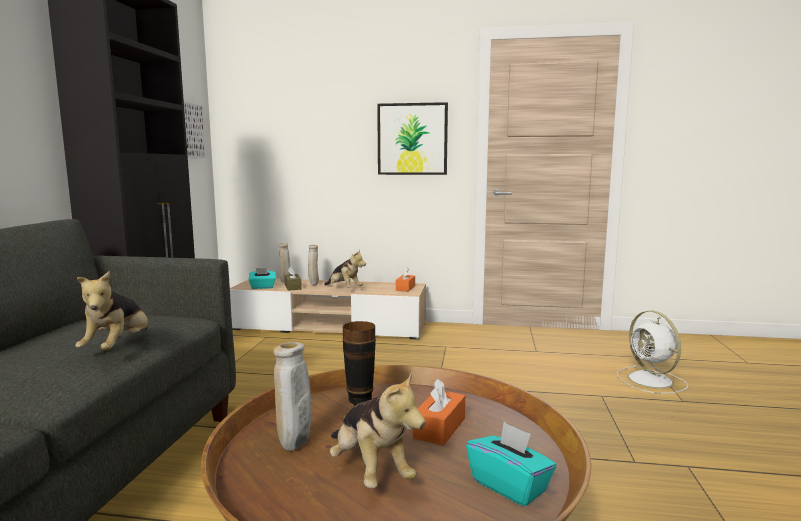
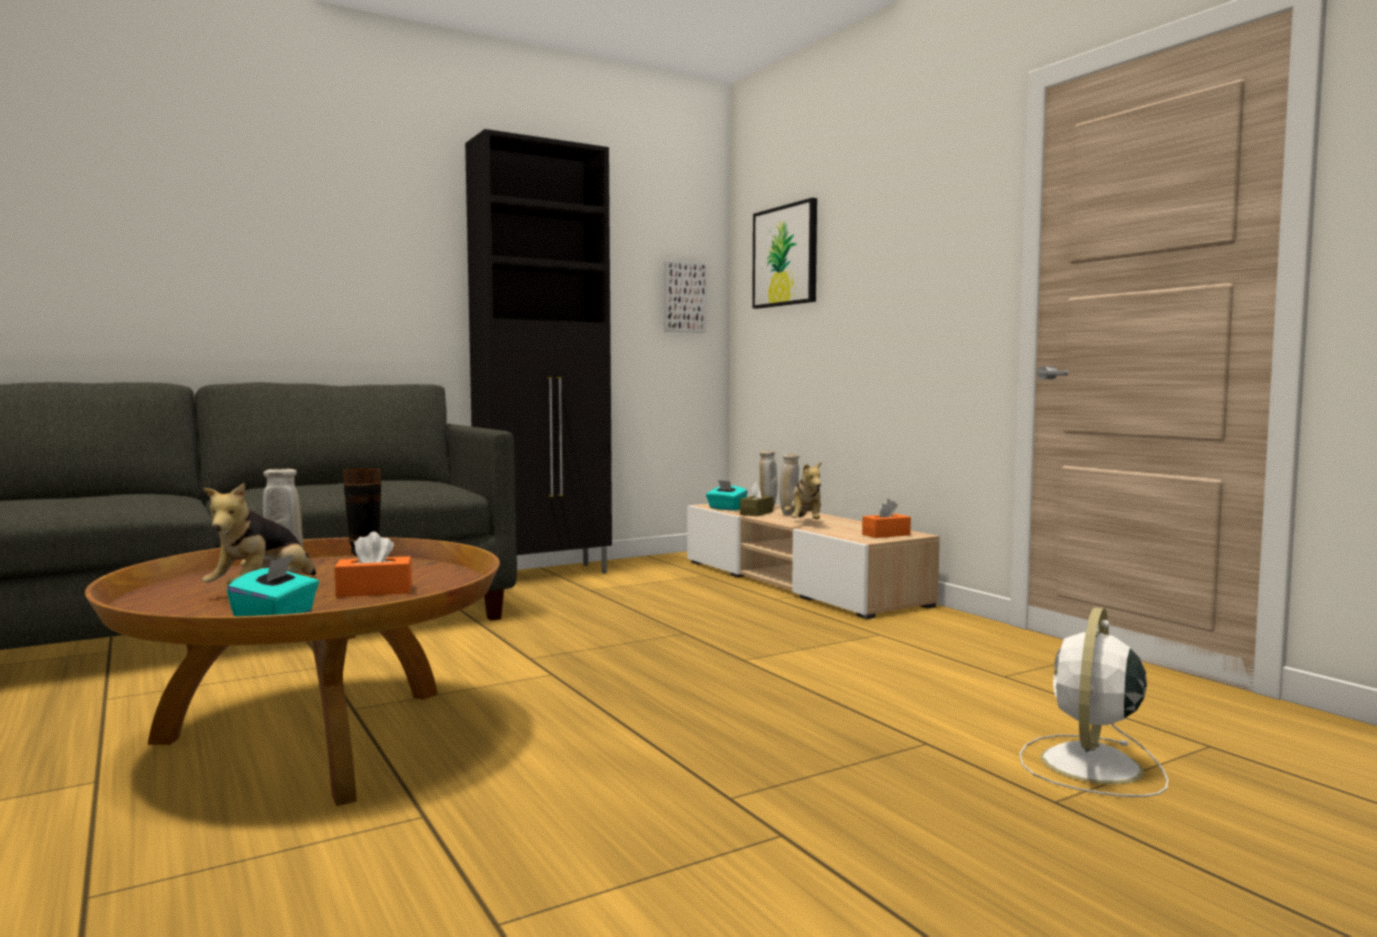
camera: 50 degrees right, 5 degrees down
plush toy [75,271,148,350] -> none
picture [377,102,448,175] -> picture moved to [752,198,817,309]

